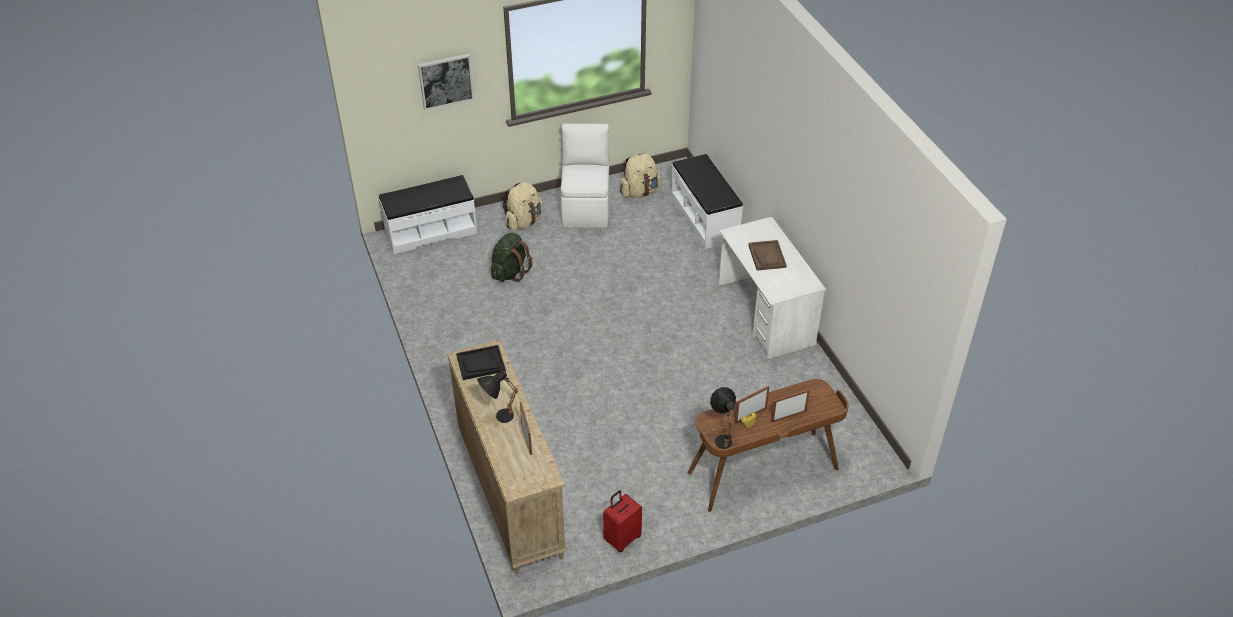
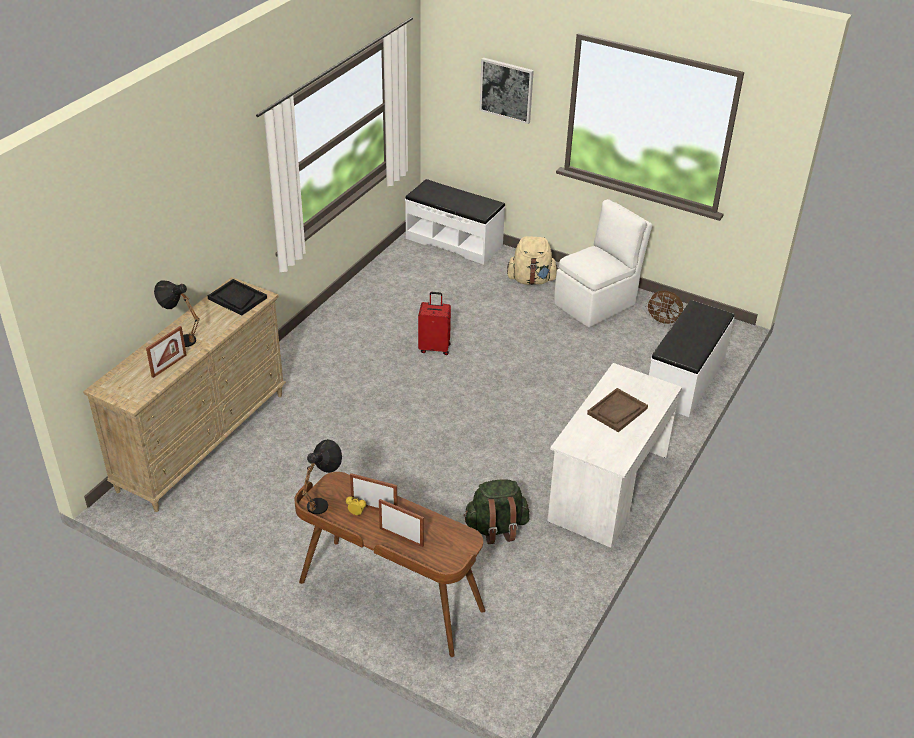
camera: 50 degrees right, 5 degrees down
green backpack [491,233,533,282] -> green backpack moved to [463,480,530,544]
red suitcase [603,490,642,552] -> red suitcase moved to [418,292,451,355]
beige backpack [619,153,662,198] -> brown fan [645,291,683,326]

